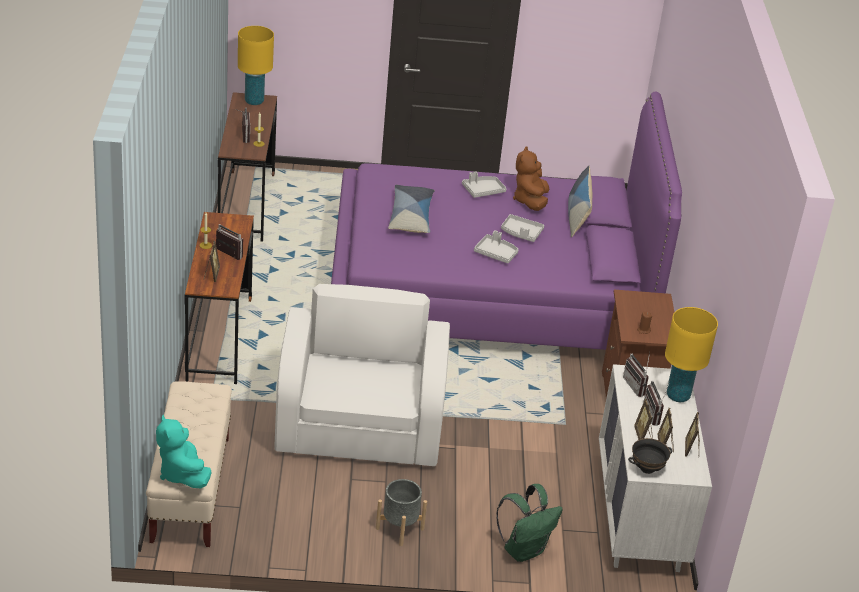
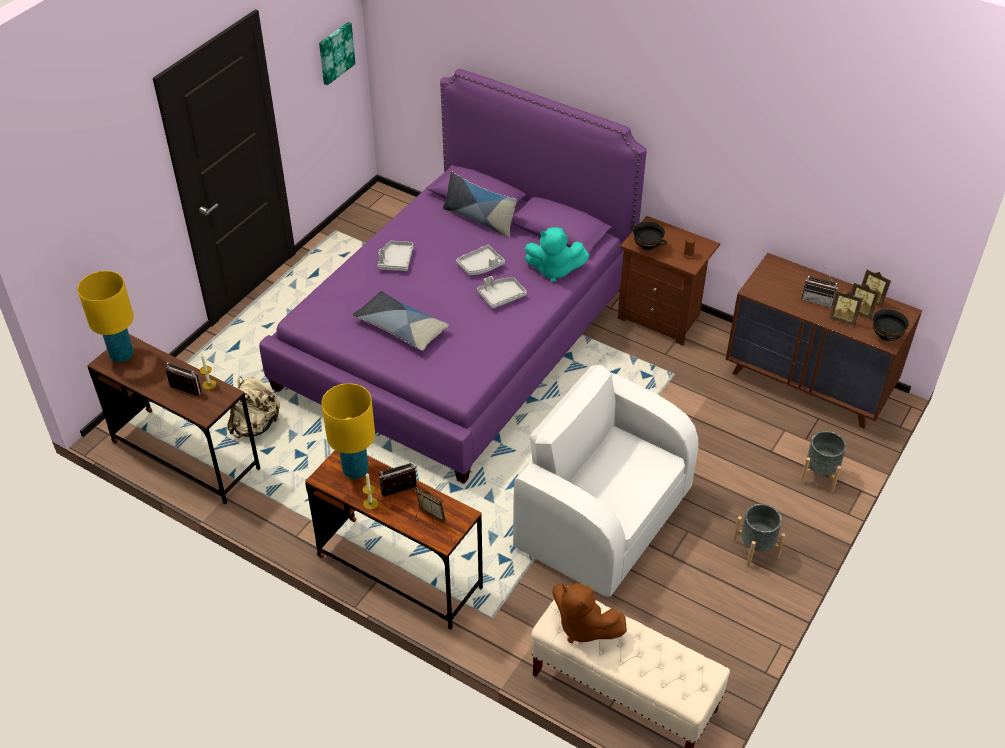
camera: 55 degrees left, 10 degrees up
turquoise plush toy [156,415,212,489] -> turquoise plush toy moved to [525,227,589,282]
green backpack [496,484,563,562] -> grey planter [800,431,846,492]
brown plush toy [513,147,549,211] -> brown plush toy moved to [552,583,627,643]
white dresser [599,364,712,572] -> brown dresser [726,253,922,428]
radio [623,353,650,397] -> none
yellow table lamp [665,307,718,402] -> yellow table lamp moved to [321,383,375,479]
none -> beige backpack [227,377,280,438]
none -> picture [319,22,355,85]
none -> black bowl [631,221,667,251]

